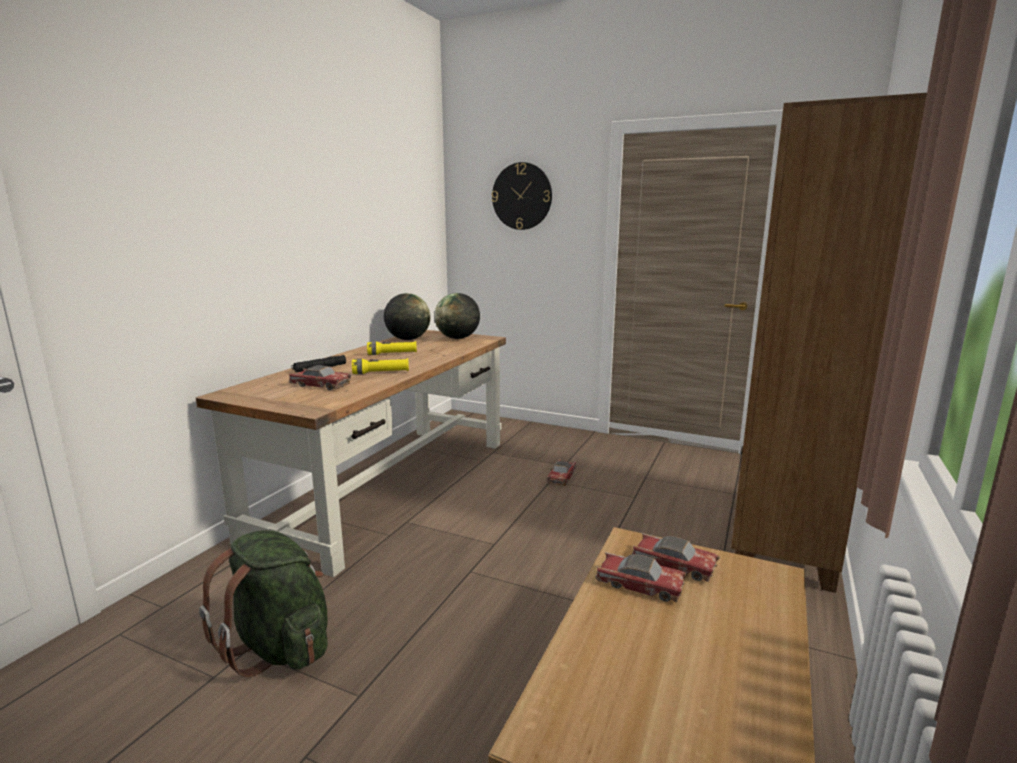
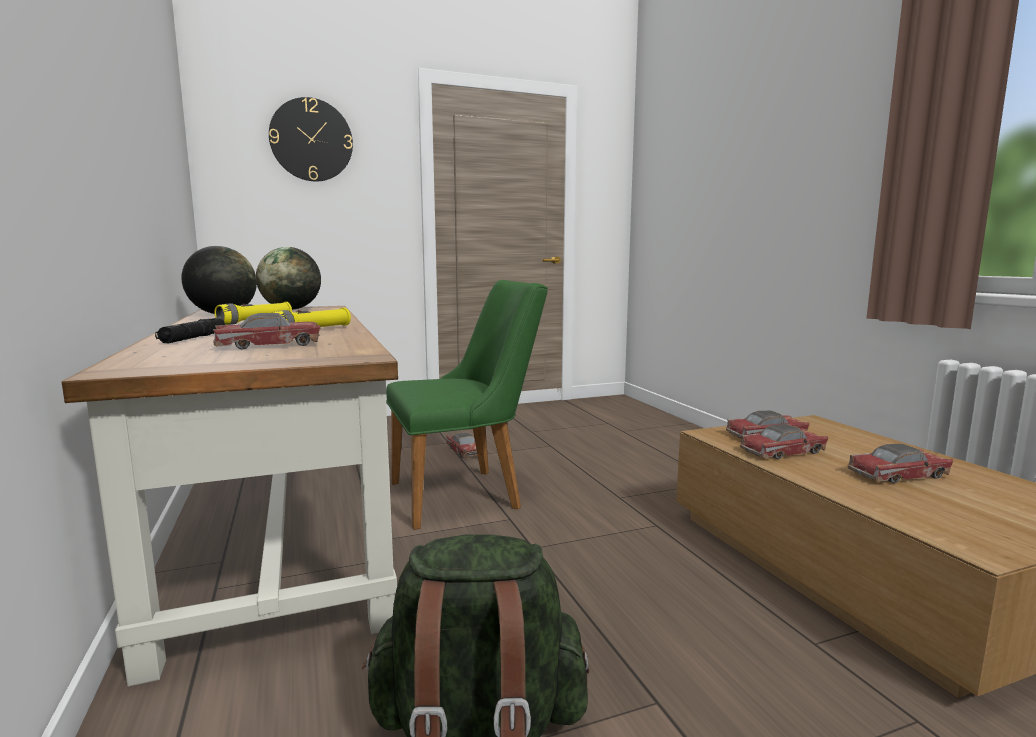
camera: 45 degrees left, 5 degrees down
brown bookcase [731,93,927,593] -> none
none -> green chair [386,280,548,530]
none -> toy car [848,444,953,483]

